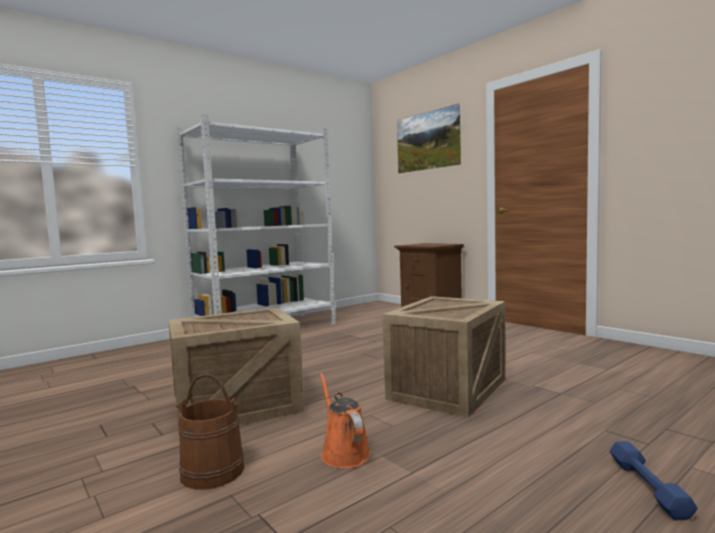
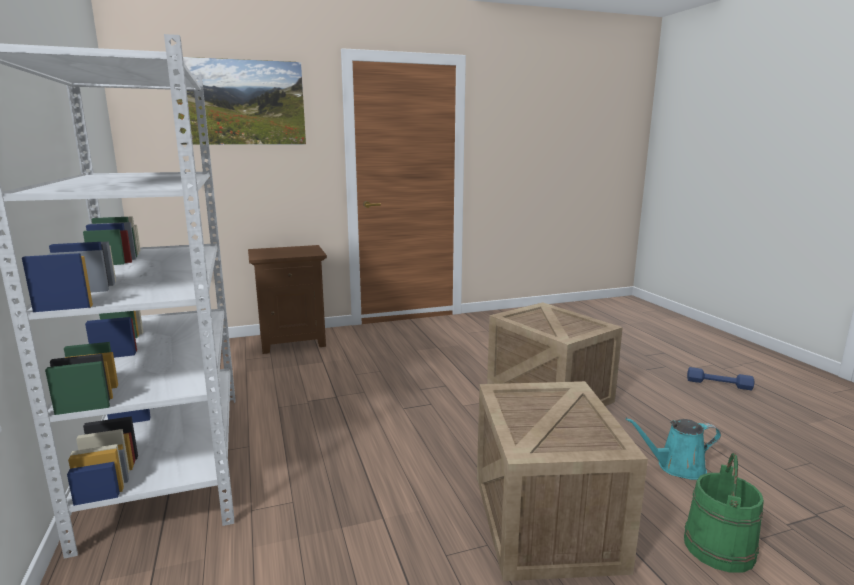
camera: 70 degrees left, 10 degrees up
brown bucket [175,373,244,490] -> green bucket [684,453,764,573]
orange watering can [320,373,371,468] -> turquoise watering can [626,418,721,480]

